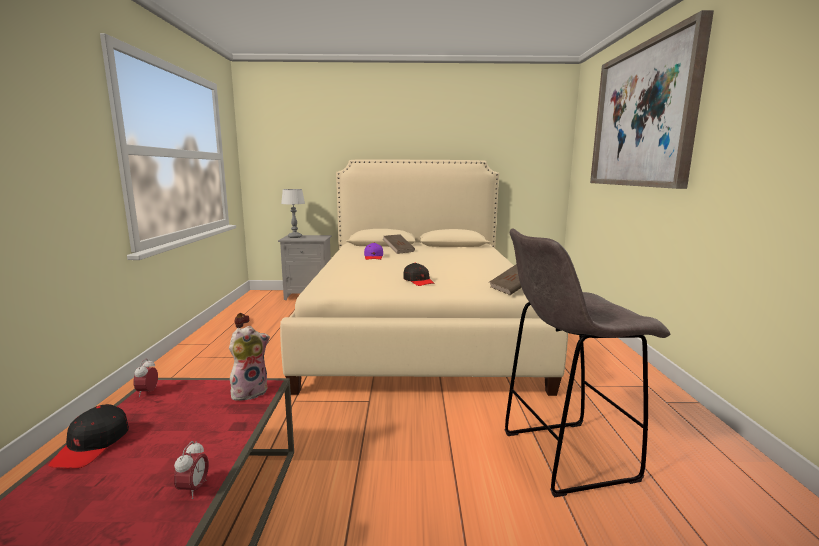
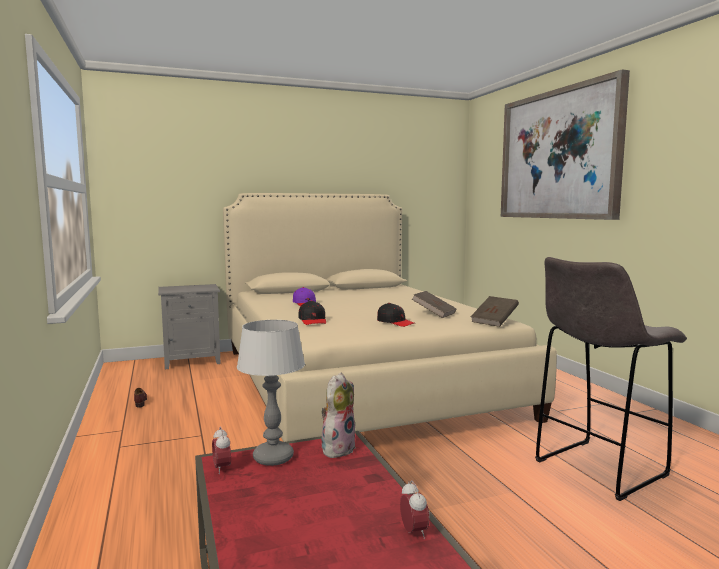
camera: 20 degrees left, 5 degrees down
black cap [48,404,129,468] -> black cap moved to [298,300,326,325]
table lamp [281,189,305,238] -> table lamp moved to [237,320,305,466]
brown book [382,234,415,254] -> brown book moved to [411,291,457,318]

